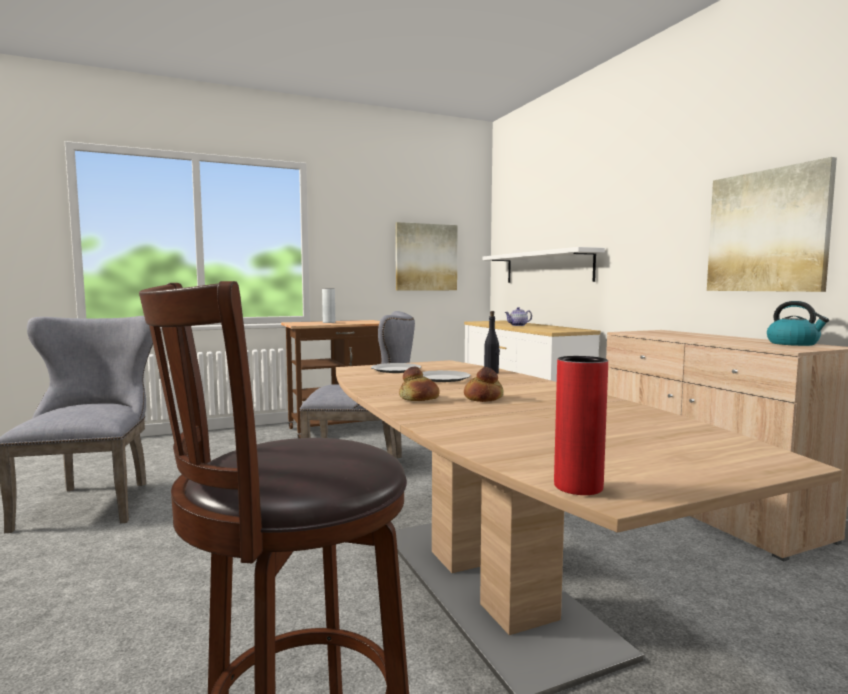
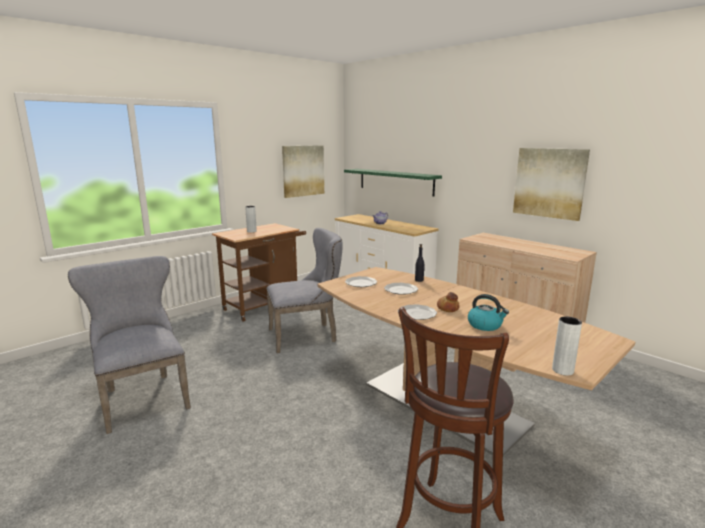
camera: 20 degrees left, 10 degrees up
bread [399,367,440,401] -> plate [398,304,437,320]
white shelf [482,247,605,283] -> green shelf [344,169,442,196]
red vase [554,356,608,495] -> grey vase [552,317,582,376]
kettle [767,301,829,346] -> kettle moved to [468,294,509,331]

